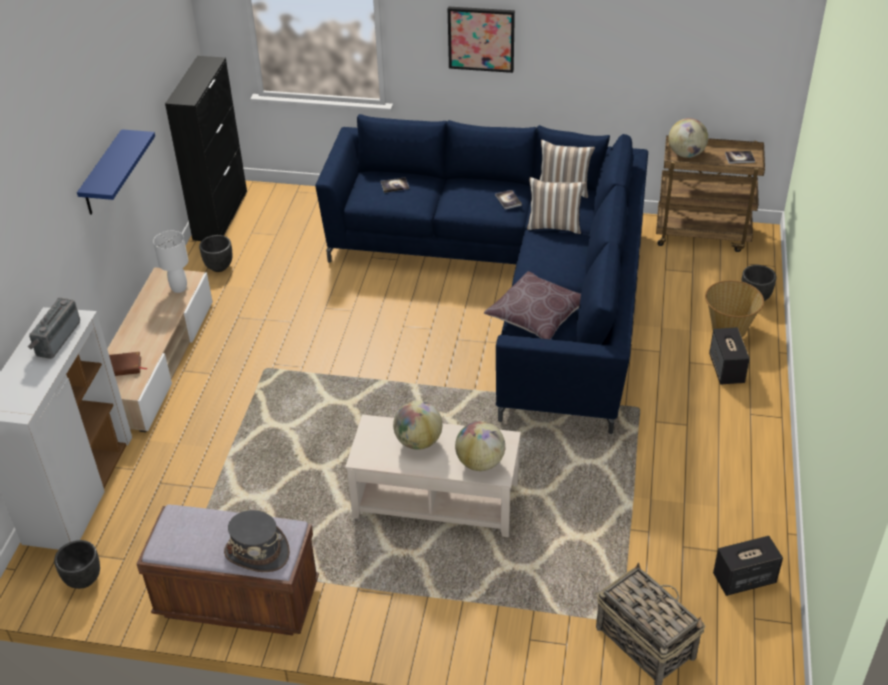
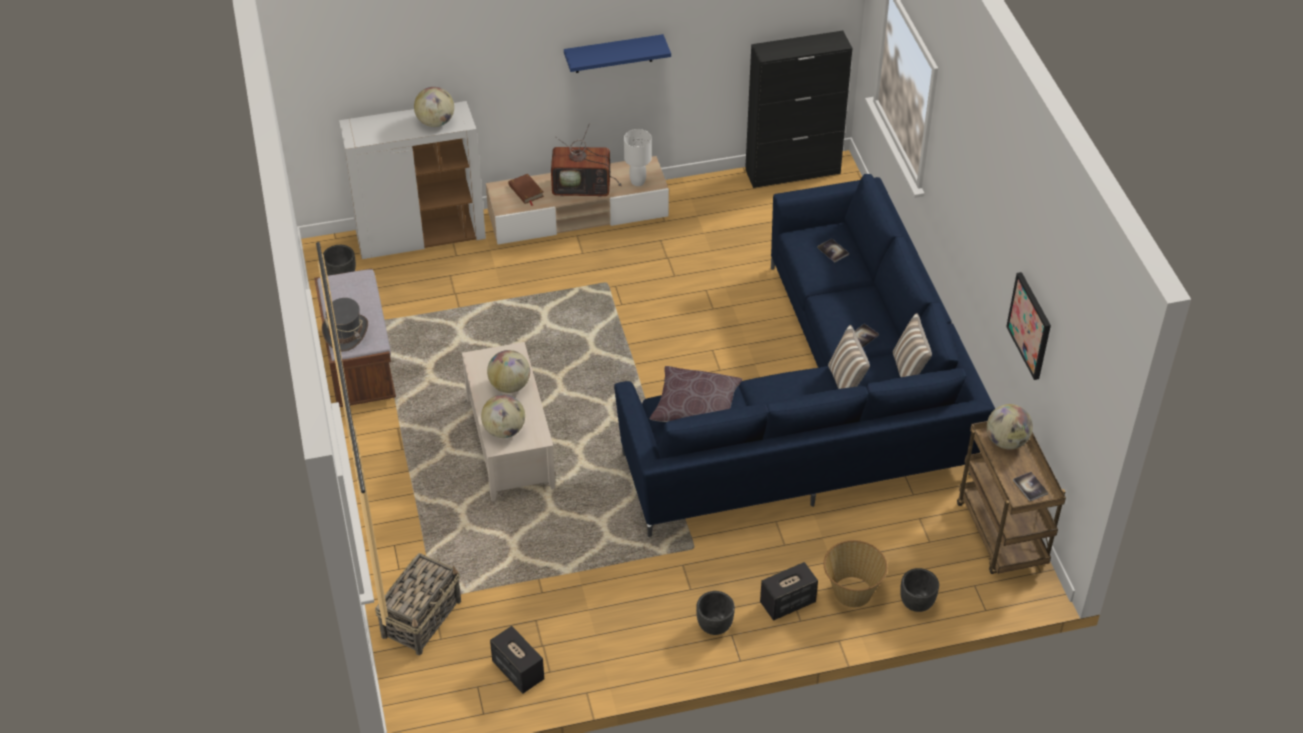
camera: 65 degrees right, 5 degrees up
radio [28,298,80,359] -> globe [414,87,454,127]
black planter [199,235,232,272] -> black planter moved to [696,591,735,635]
picture [448,6,515,73] -> picture moved to [1006,272,1051,380]
none -> television [551,124,621,197]

